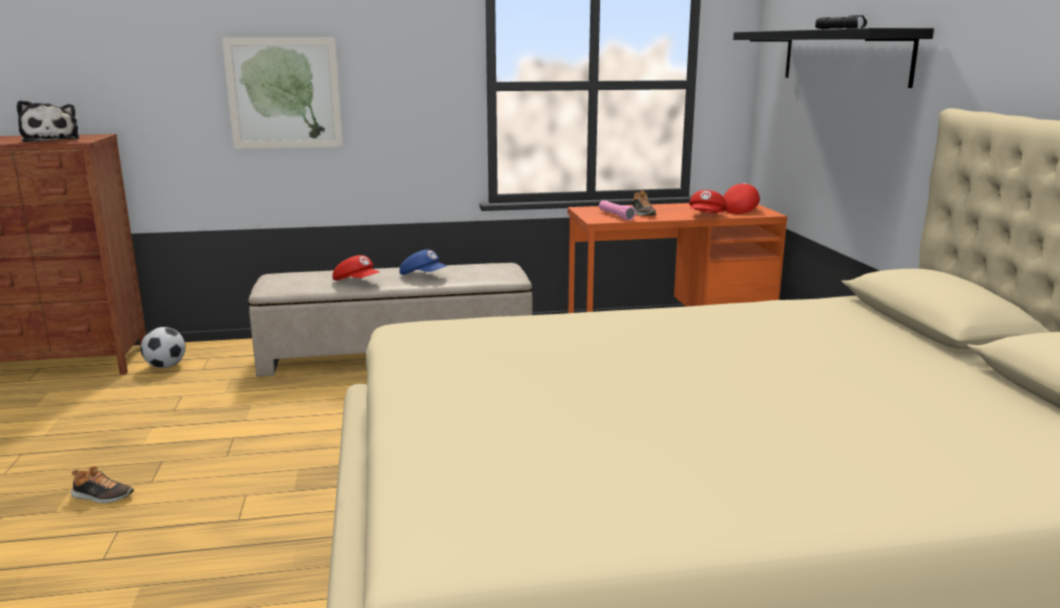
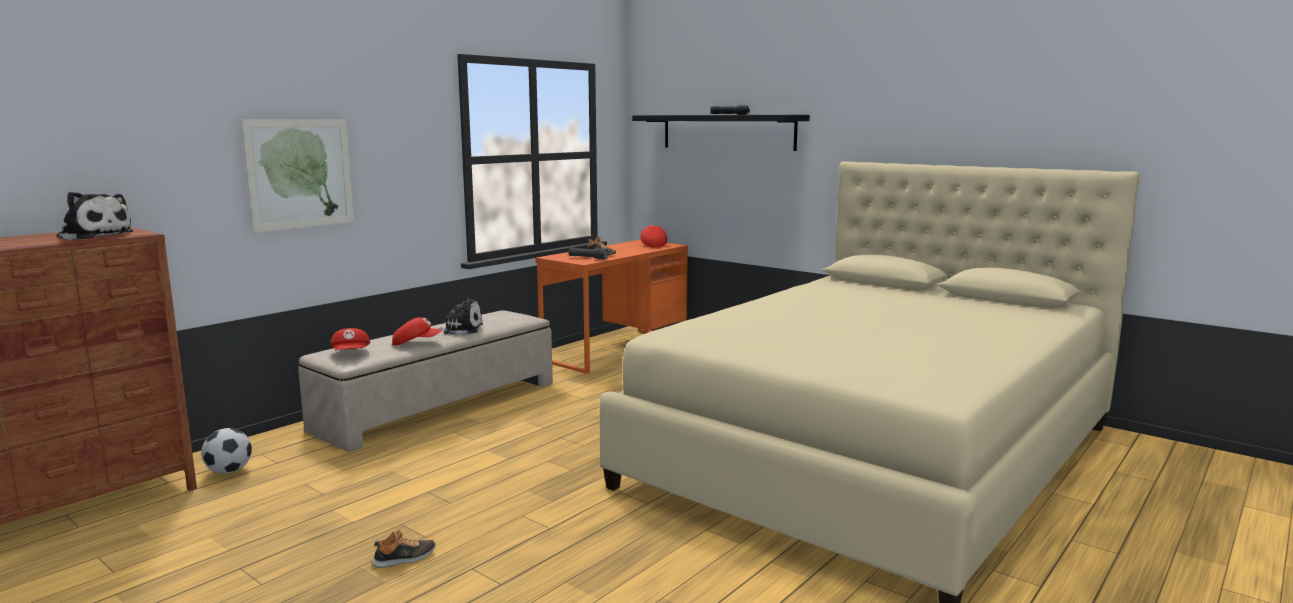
camera: 40 degrees left, 5 degrees down
blue cap [400,250,447,275] -> plush toy [436,298,483,335]
pink flashlight [599,200,636,220] -> black flashlight [568,248,609,260]
red cap [689,190,727,213] -> red cap moved to [330,328,370,350]

